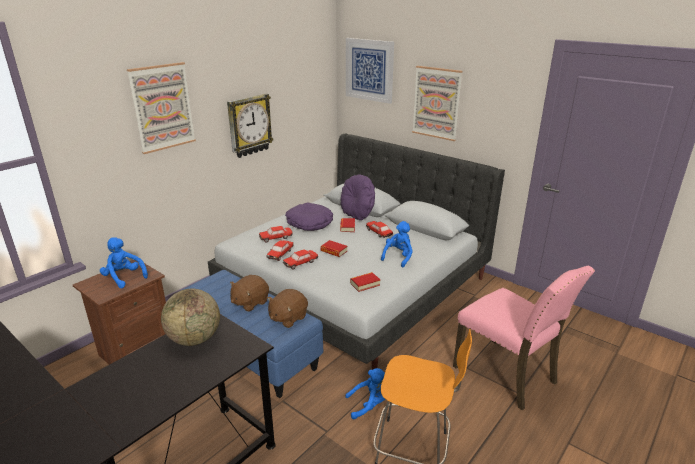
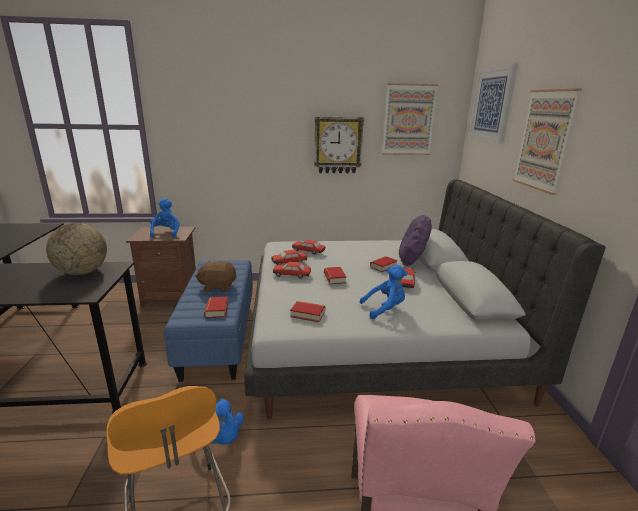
camera: 45 degrees right, 5 degrees down
picture [127,62,196,154] -> picture moved to [382,83,438,155]
brown plush toy [267,289,308,328] -> book [204,297,229,318]
purple pillow [285,203,333,231] -> none

